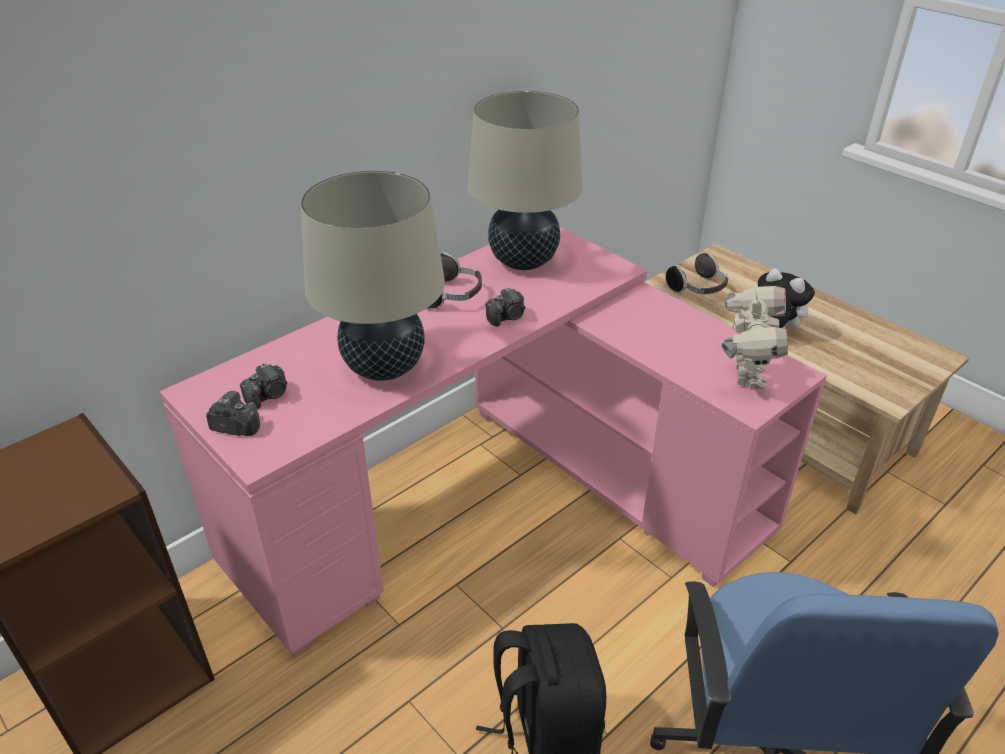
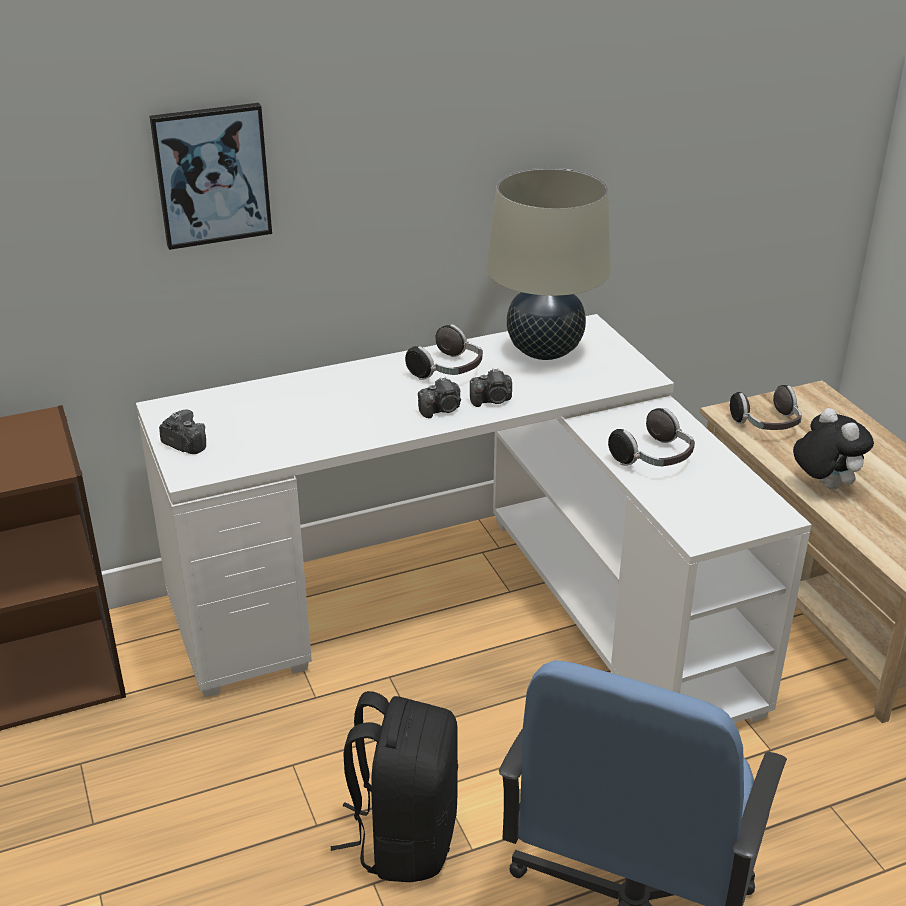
camera: 20 degrees right, 5 degrees down
pink desk [159,227,827,656] -> white desk [136,314,812,723]
camera [240,363,287,409] -> camera moved to [418,377,461,418]
beige table lamp [301,171,445,381] -> none
toy robot [722,286,788,389] -> none
none -> picture [150,103,272,250]
none -> headphones [608,408,695,466]

